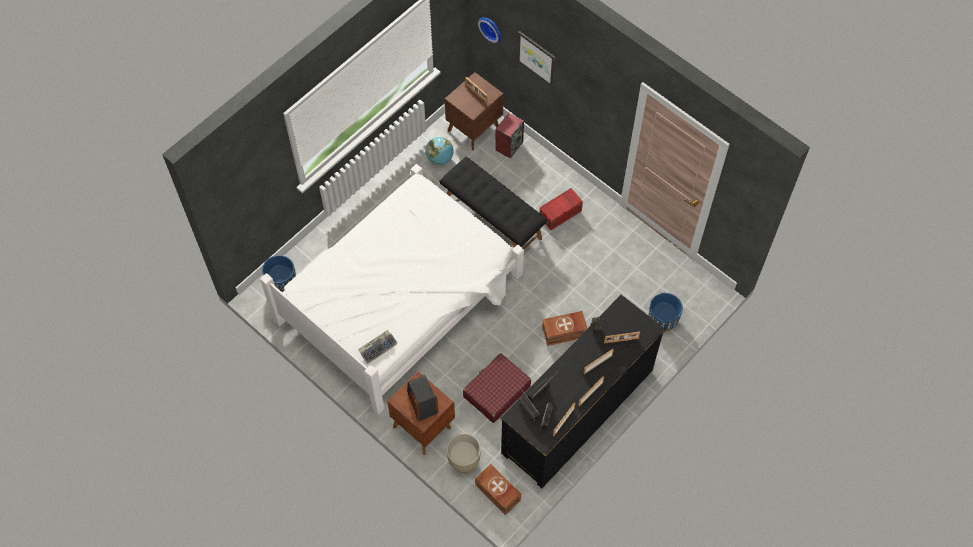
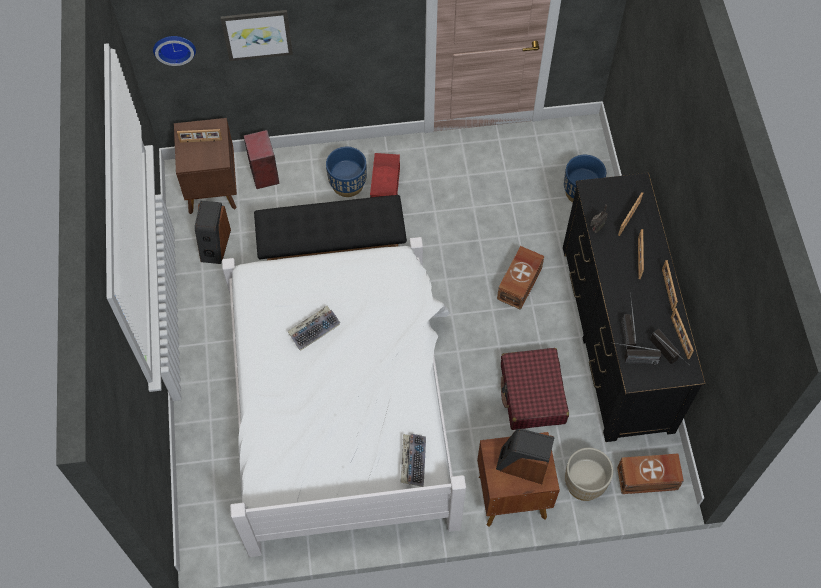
camera: 50 degrees left, 0 degrees up
blue planter [262,255,296,292] -> blue planter moved to [326,147,367,197]
globe [425,137,454,165] -> speaker [195,200,231,264]
none -> keyboard [287,306,340,351]

